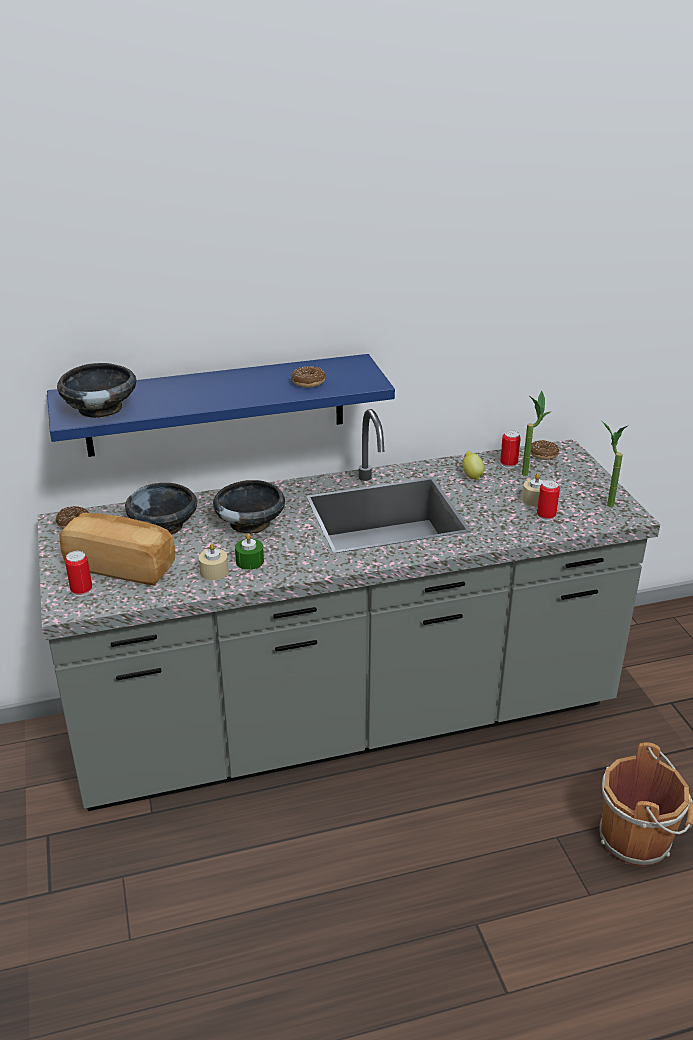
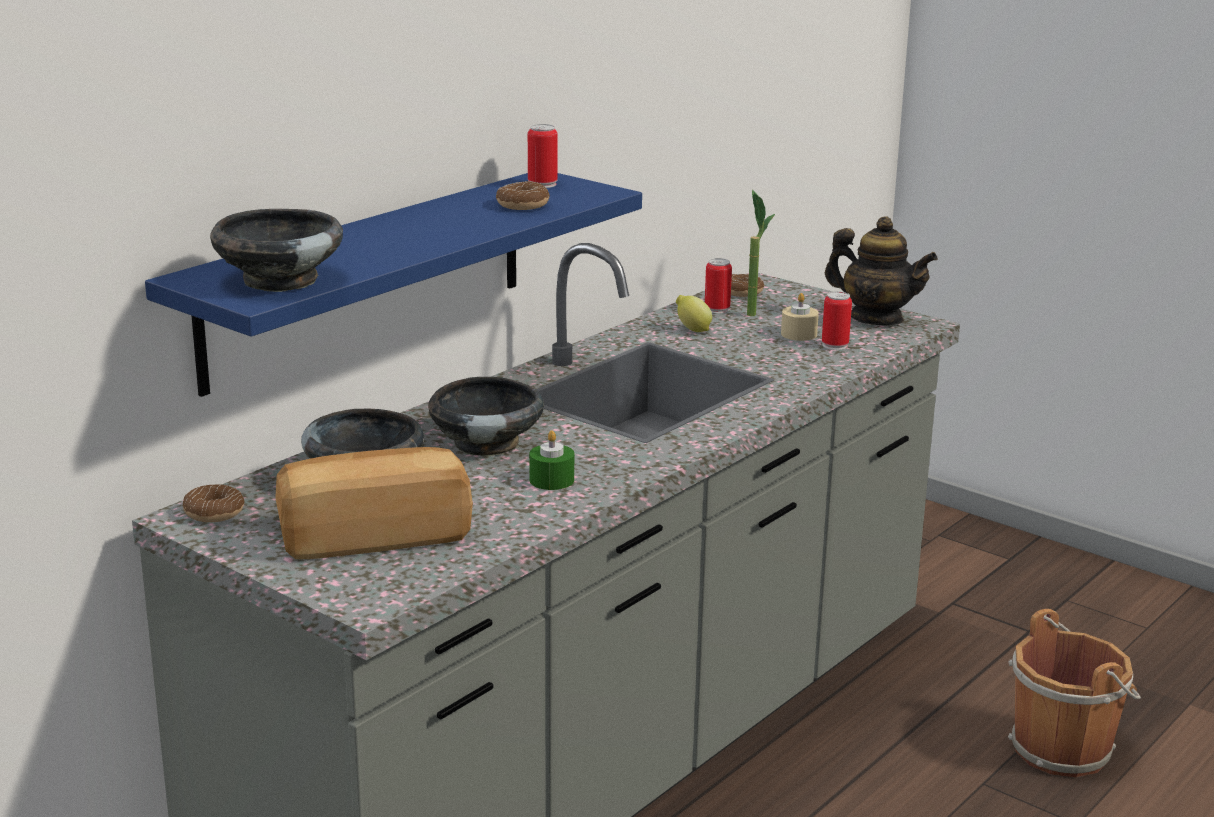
camera: 35 degrees left, 10 degrees down
can [65,551,92,597] -> can moved to [528,124,558,188]
beige candle [199,544,228,580] -> none
potted plant [602,421,627,507] -> teapot [825,216,938,325]

